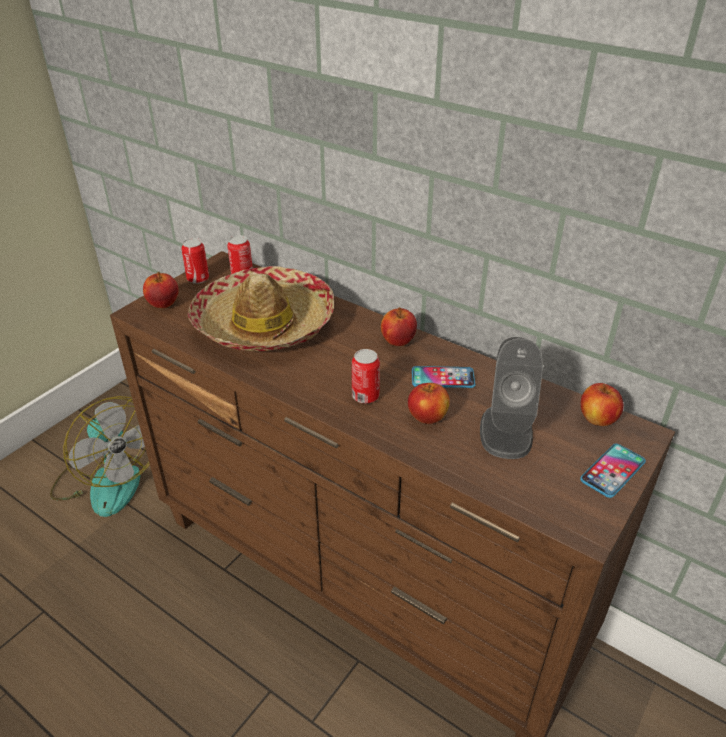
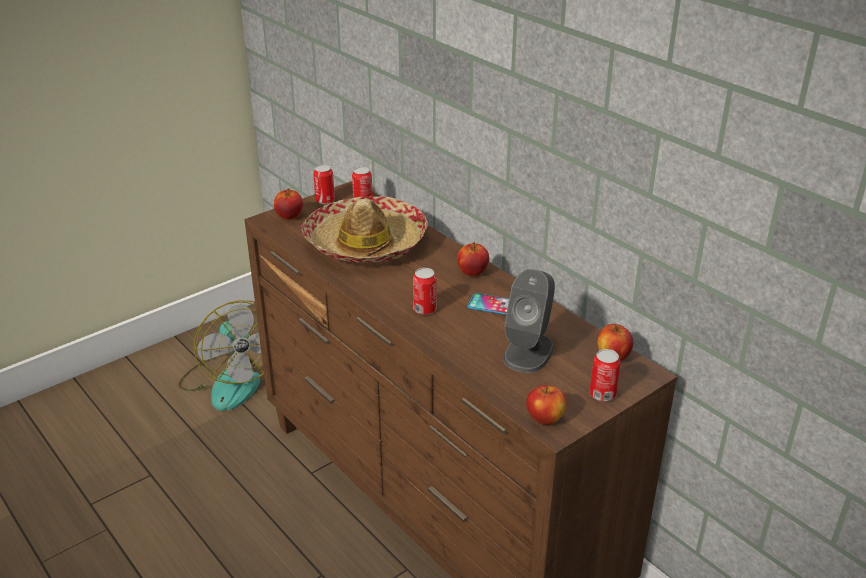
camera: 15 degrees right, 5 degrees down
apple [408,383,450,424] -> apple moved to [526,385,567,425]
phone [580,444,646,498] -> can [590,349,621,402]

